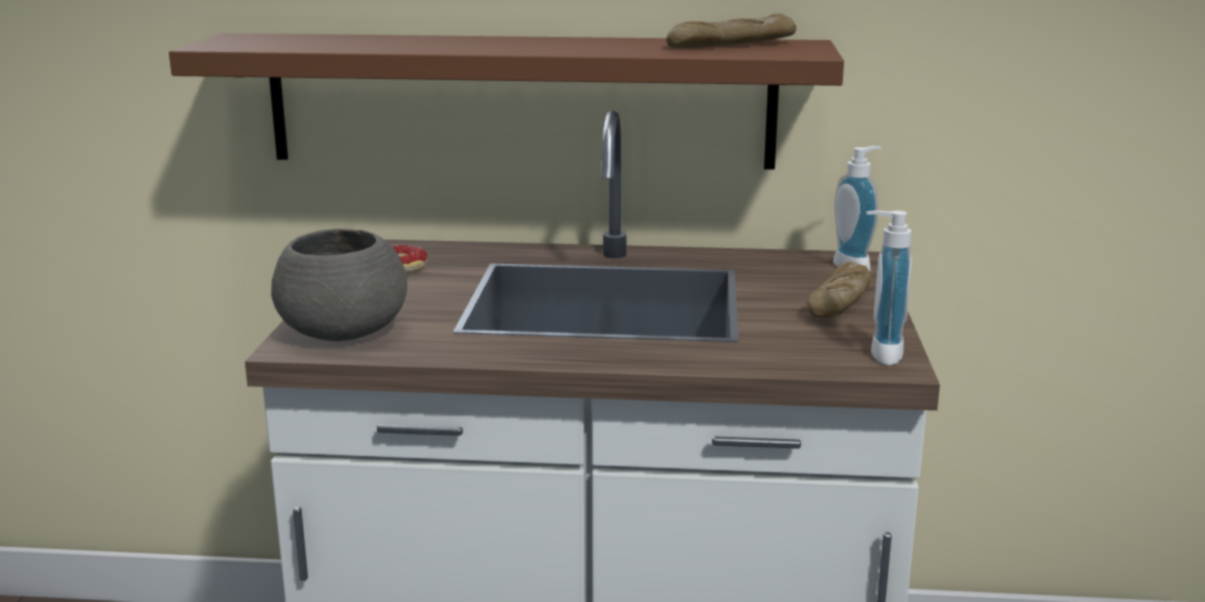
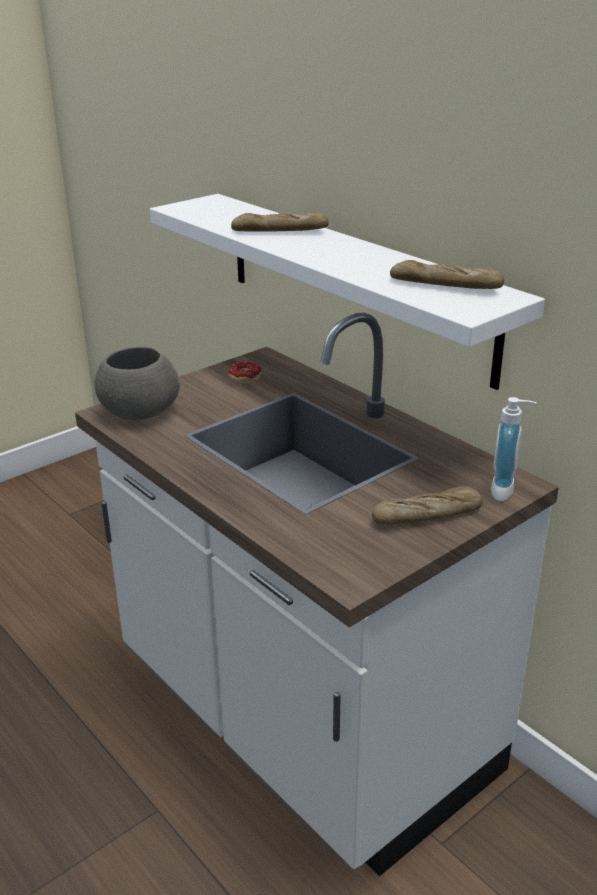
camera: 45 degrees right, 10 degrees up
brown shelf [169,33,844,170] -> white shelf [150,194,545,390]
soap dispenser [866,210,912,365] -> none
none -> bread [231,211,328,232]

